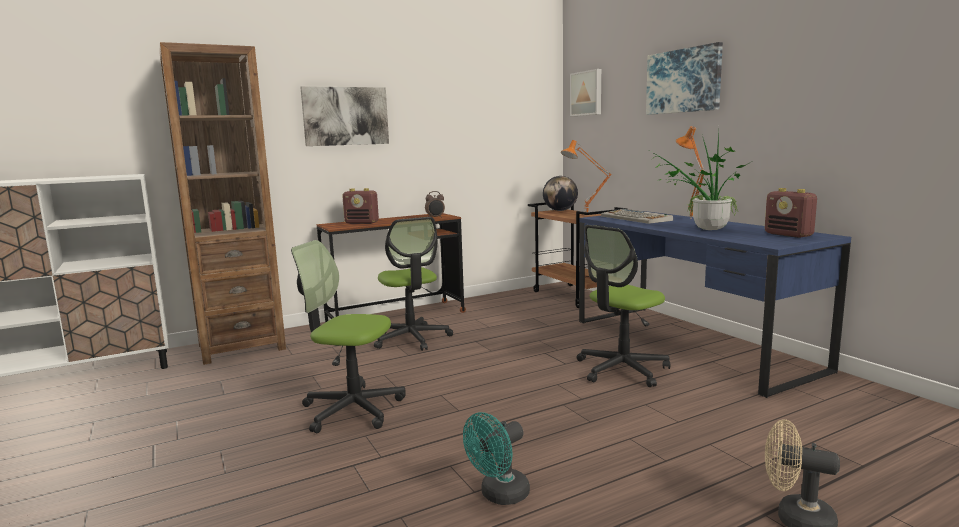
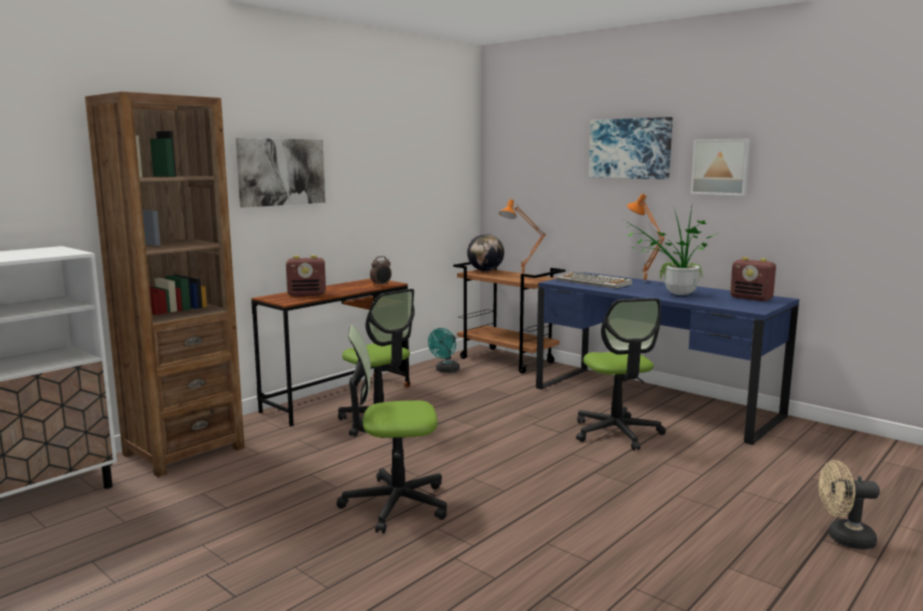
camera: 20 degrees left, 0 degrees up
turquoise fan [463,412,530,505] -> turquoise fan moved to [428,328,460,373]
picture [570,69,601,116] -> picture moved to [691,139,751,196]
office chair [576,225,670,387] -> office chair turned 45 degrees counterclockwise [576,298,666,450]

